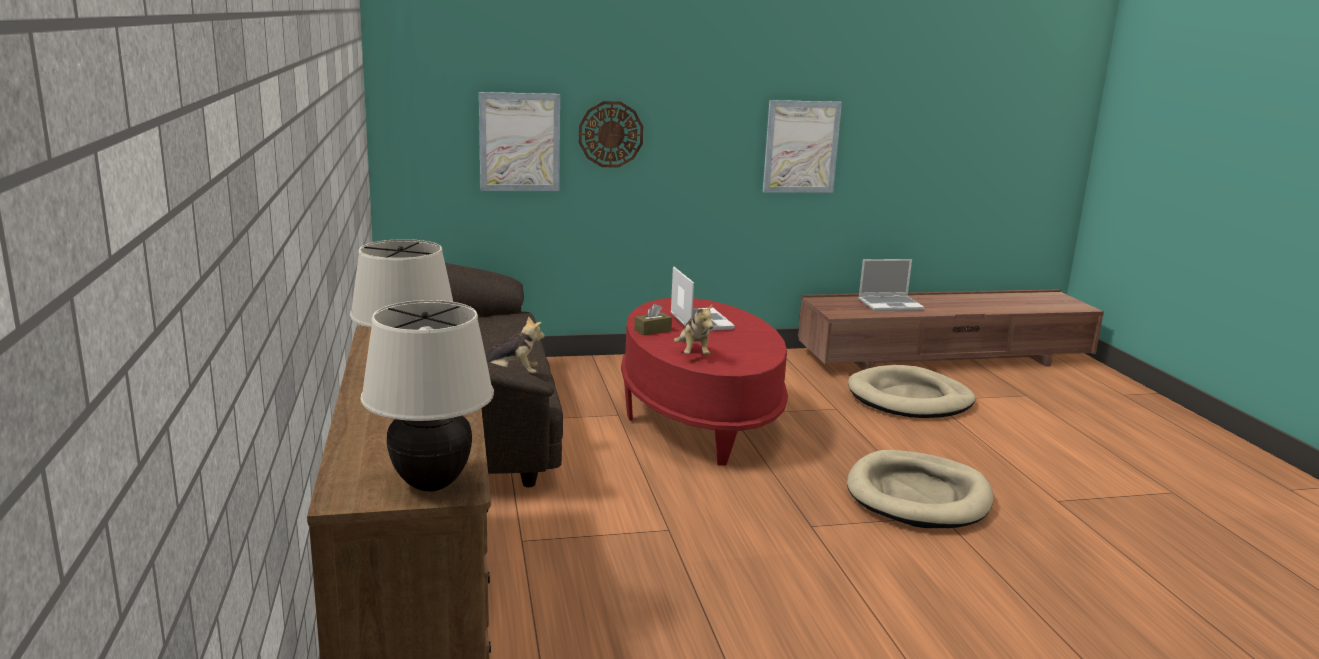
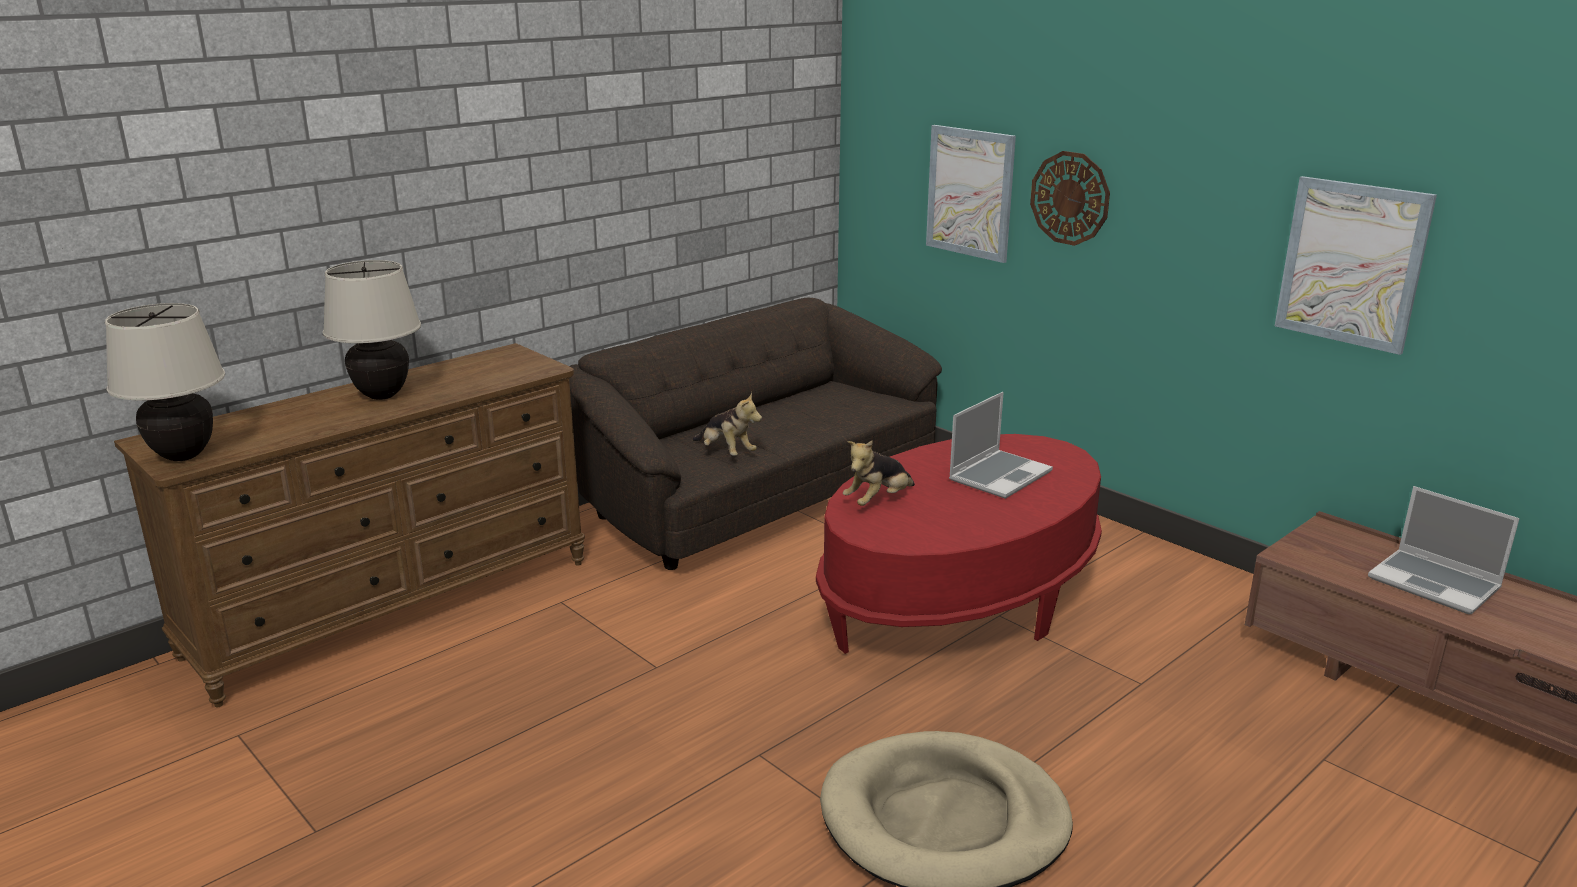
camera: 60 degrees right, 5 degrees up
brown tissue box [634,304,672,335] -> none
beige dog bed [848,365,975,418] -> none

